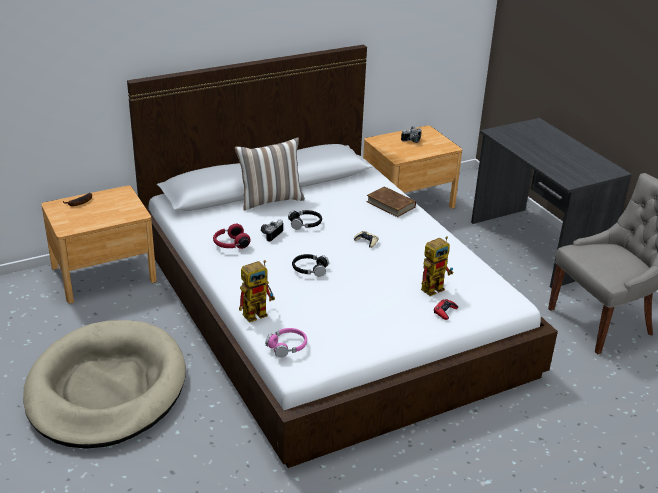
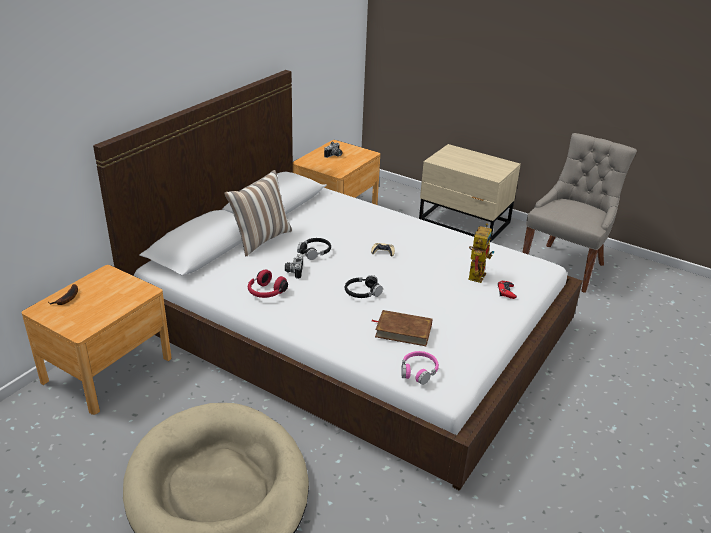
camera: 30 degrees left, 0 degrees up
toy robot [239,260,275,322] -> none
brown book [367,186,416,217] -> brown book moved to [372,310,433,346]
grey desk [471,118,632,289] -> beige nightstand [419,144,521,242]

